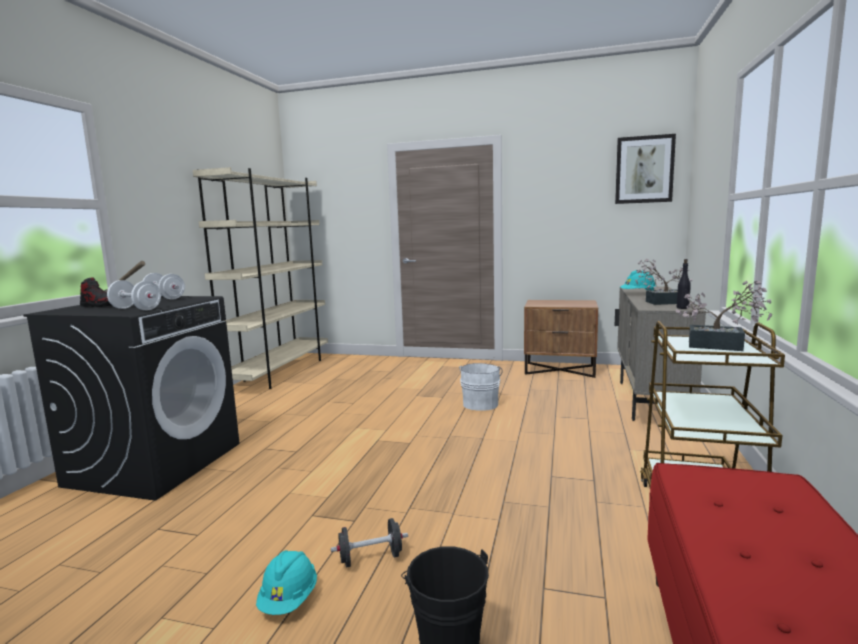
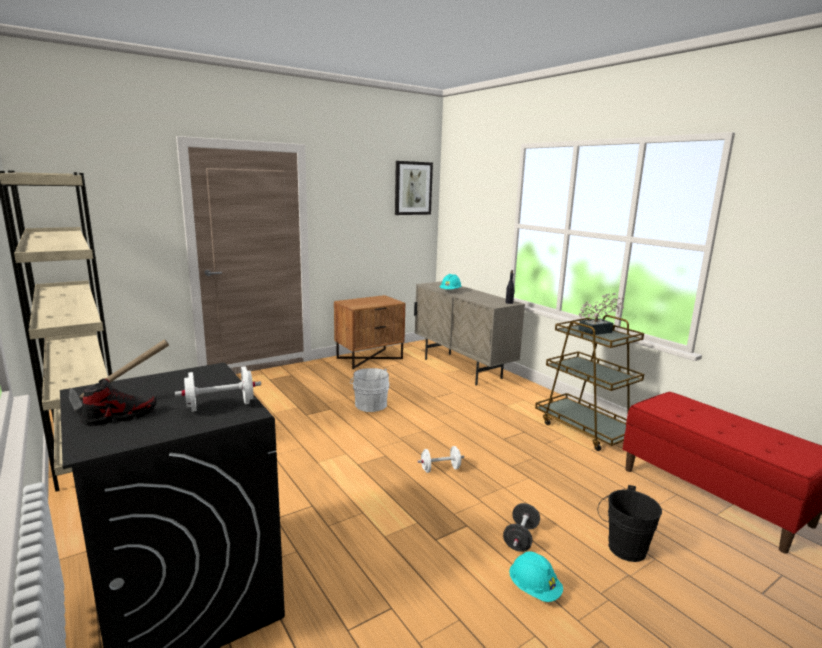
camera: 50 degrees left, 5 degrees up
white dumbbell [143,273,185,299] -> white dumbbell moved to [418,446,464,473]
potted plant [635,259,692,305] -> none

